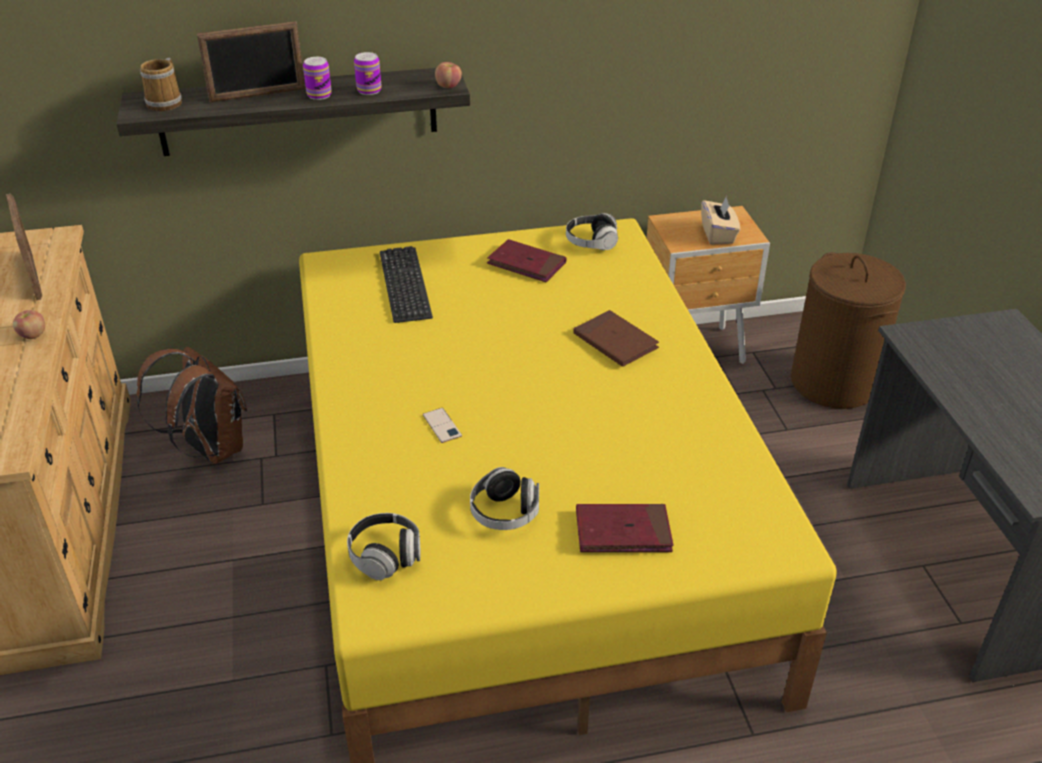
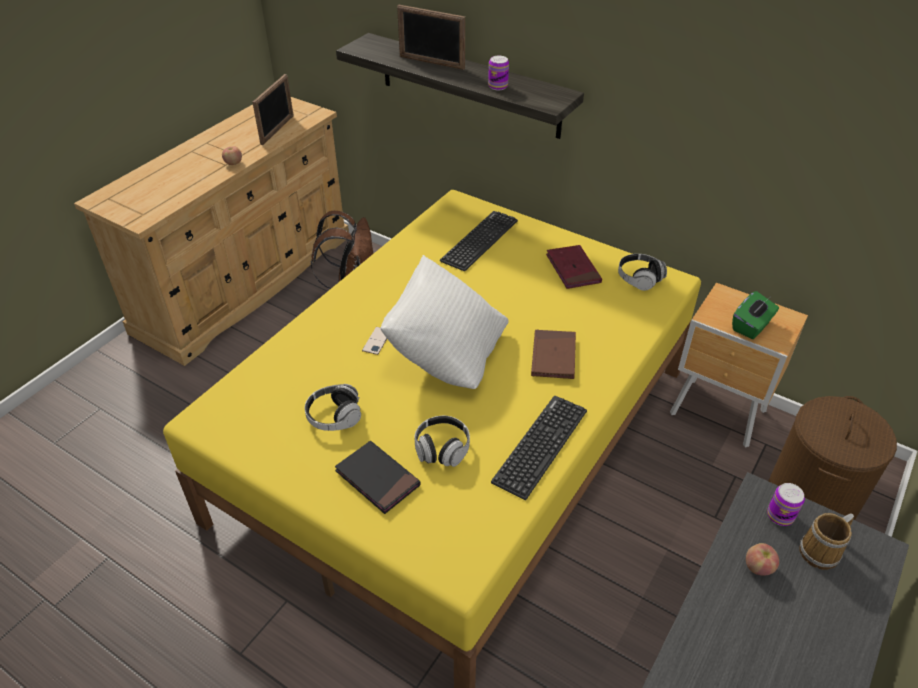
camera: 45 degrees right, 5 degrees up
mug [140,58,182,111] -> mug moved to [800,513,854,570]
can [303,57,332,100] -> can moved to [767,483,805,526]
headphones [347,513,420,580] -> headphones moved to [414,416,470,467]
apple [435,62,462,88] -> apple moved to [746,543,779,576]
red book [576,504,674,552] -> black book [335,441,421,514]
beige tissue box [701,196,740,244] -> green tissue box [732,291,779,339]
none -> white pillow [380,255,509,389]
none -> keyboard [491,396,587,500]

